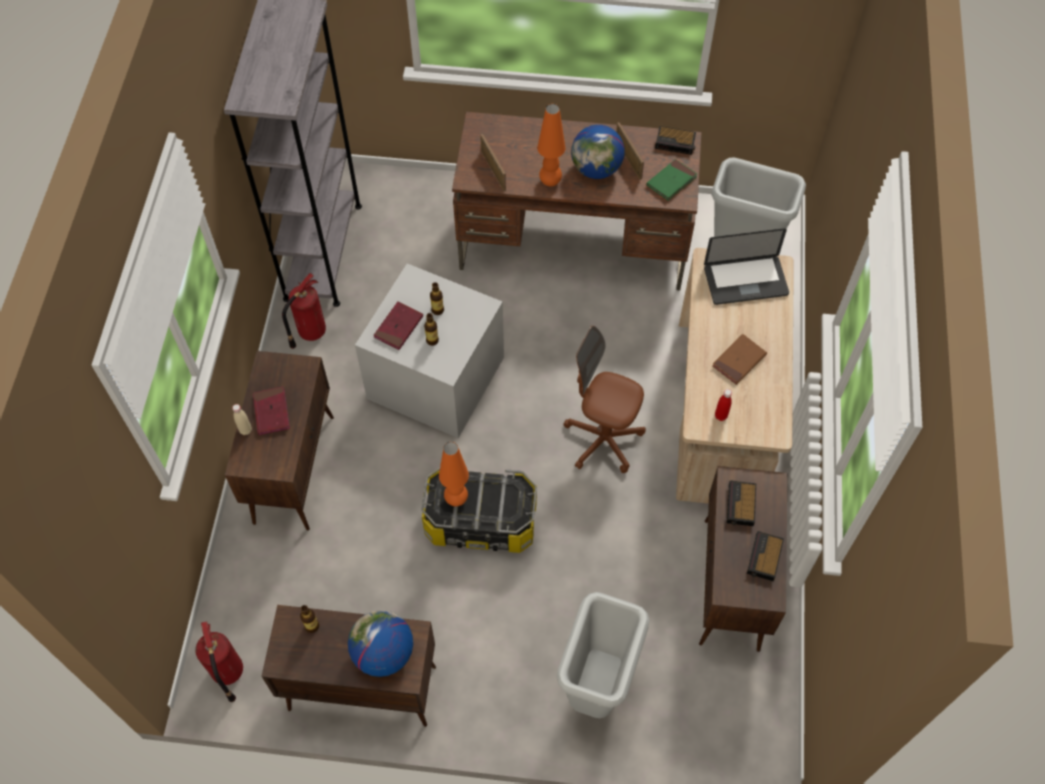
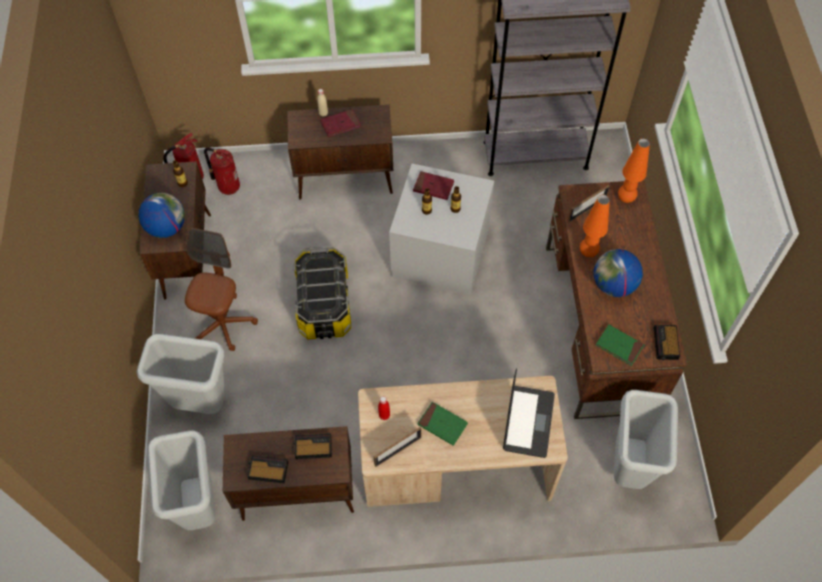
camera: 80 degrees right, 0 degrees up
fire extinguisher [282,273,326,349] -> fire extinguisher moved to [204,147,240,195]
orange table lamp [439,442,469,506] -> orange table lamp moved to [618,138,650,203]
brown office chair [564,326,646,473] -> brown office chair moved to [185,228,258,351]
picture frame [616,122,644,180] -> picture frame moved to [374,427,421,467]
laptop [704,228,789,305] -> laptop turned 150 degrees counterclockwise [503,368,555,458]
brown book [712,334,767,385] -> green book [417,402,468,446]
none -> grey trash can [147,430,215,530]

